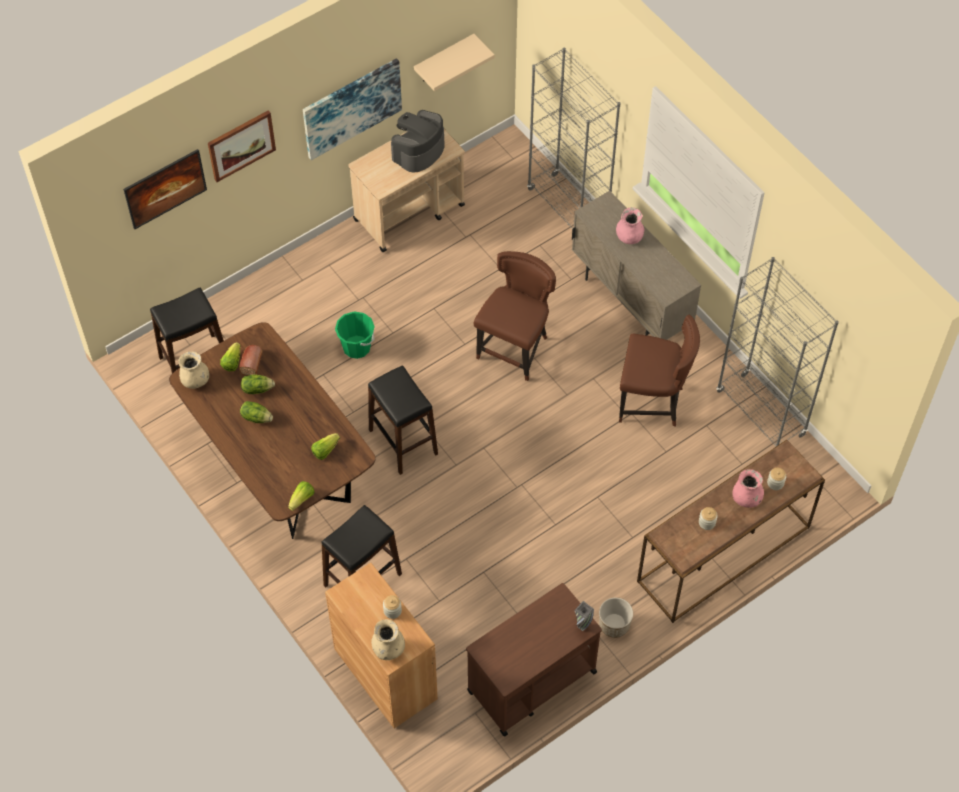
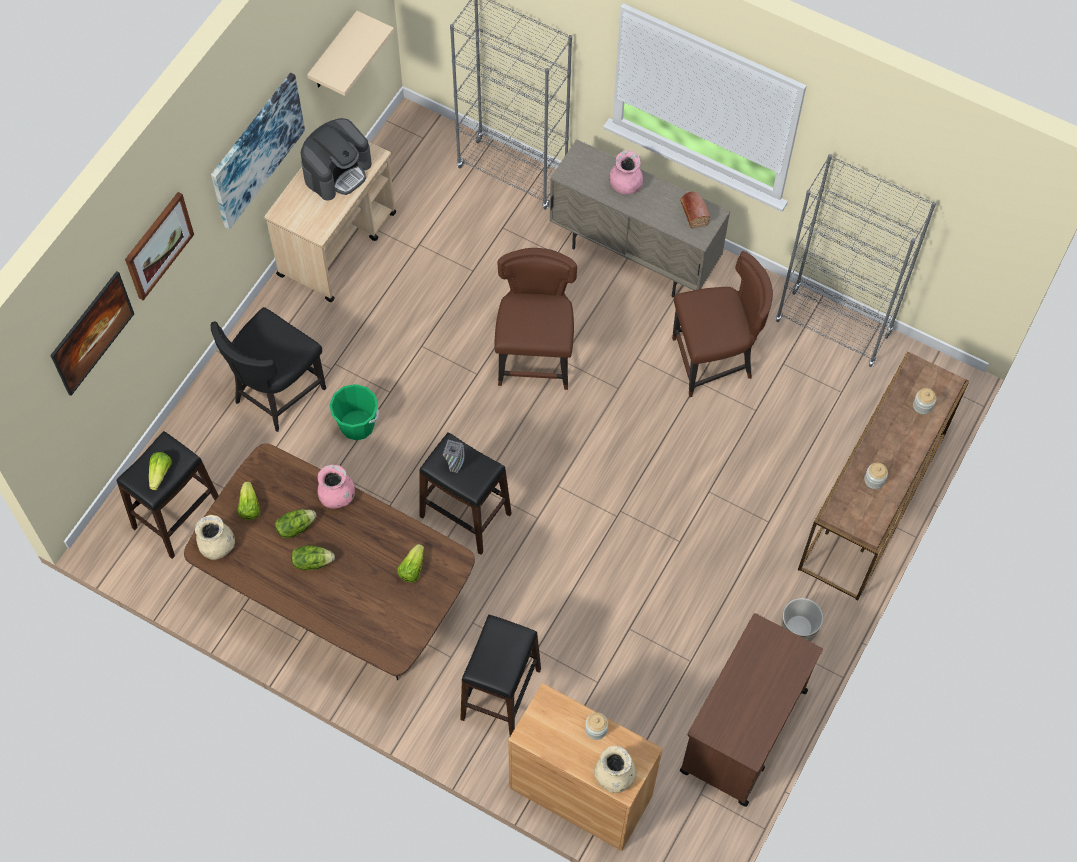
camera: 25 degrees left, 5 degrees up
bread [239,345,262,376] -> bread moved to [680,192,710,229]
lettuce [288,481,315,511] -> lettuce moved to [149,452,172,490]
coffee machine [391,110,445,172] -> coffee machine turned 150 degrees counterclockwise [301,118,372,201]
grey vase [574,601,594,631] -> grey vase moved to [442,440,465,473]
pink vase [732,469,764,507] -> pink vase moved to [318,464,355,509]
none -> black chair [211,307,326,432]

